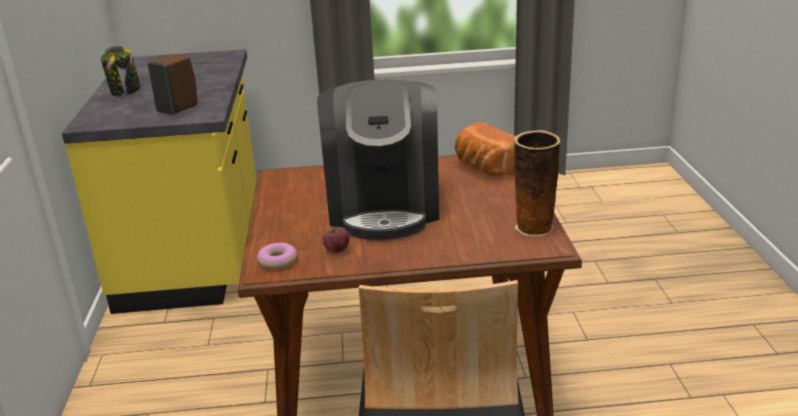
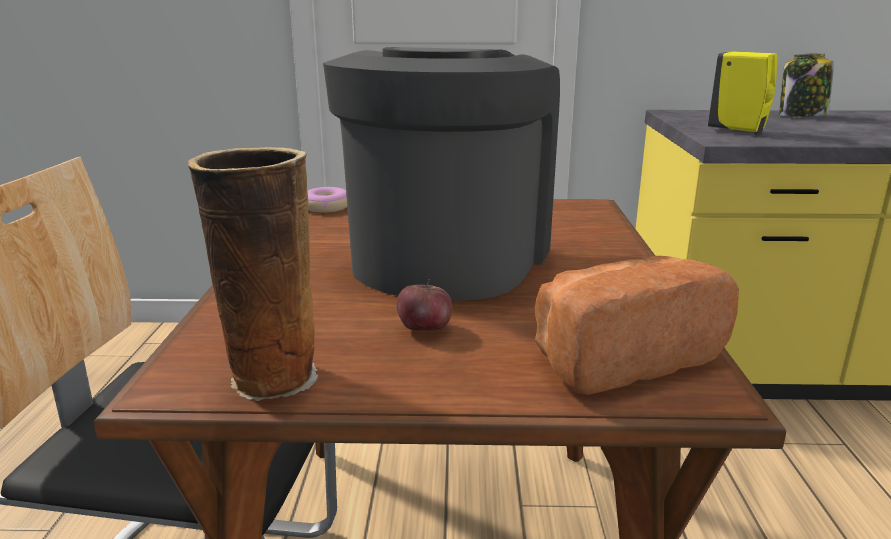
camera: 95 degrees right, 5 degrees down
brown soap dispenser [148,54,197,115] -> yellow soap dispenser [708,51,777,135]
coffee machine [317,79,439,240] -> coffee machine turned 105 degrees clockwise [323,47,560,301]
apple [322,226,349,253] -> apple moved to [397,279,453,331]

